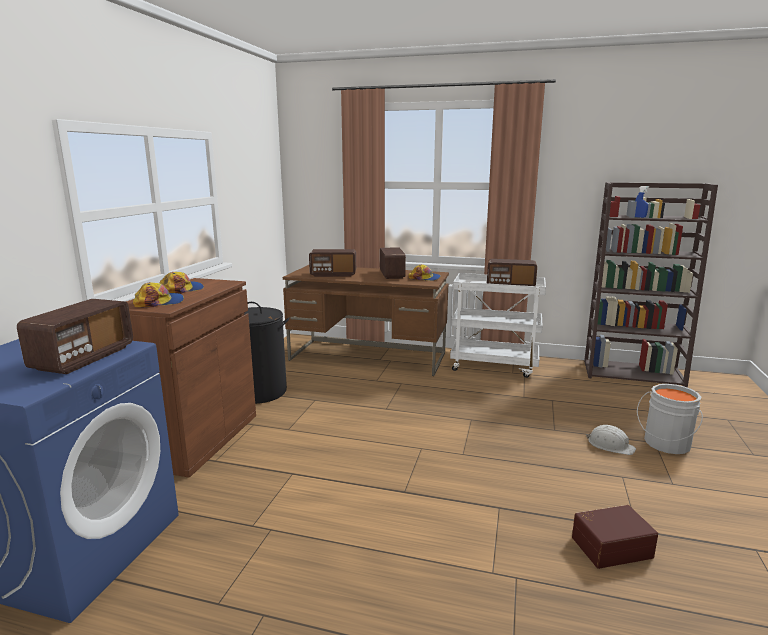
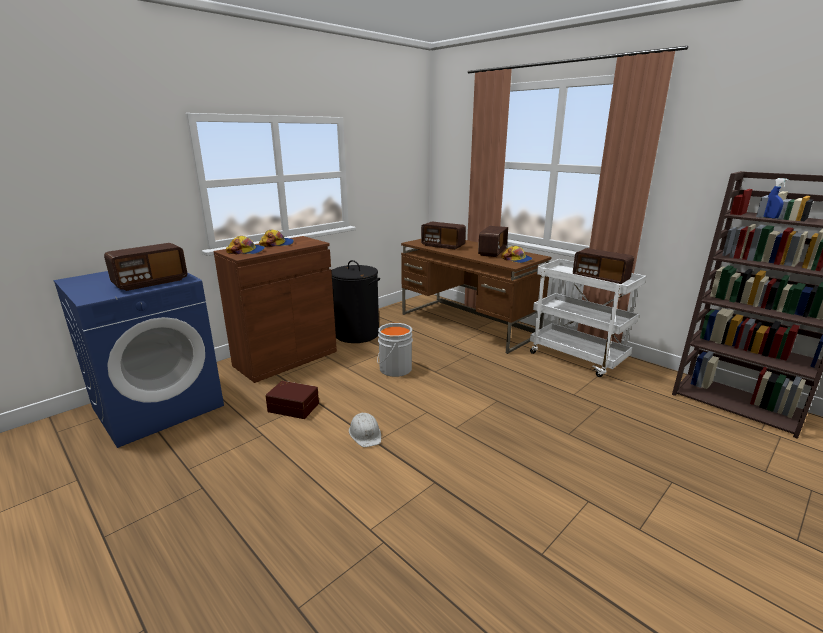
camera: 30 degrees right, 5 degrees up
brown storage box [572,505,658,569] -> brown storage box moved to [265,381,319,419]
white hard hat [586,425,636,455] -> white hard hat moved to [349,413,381,447]
grey bucket [637,384,703,454] -> grey bucket moved to [377,323,413,377]

